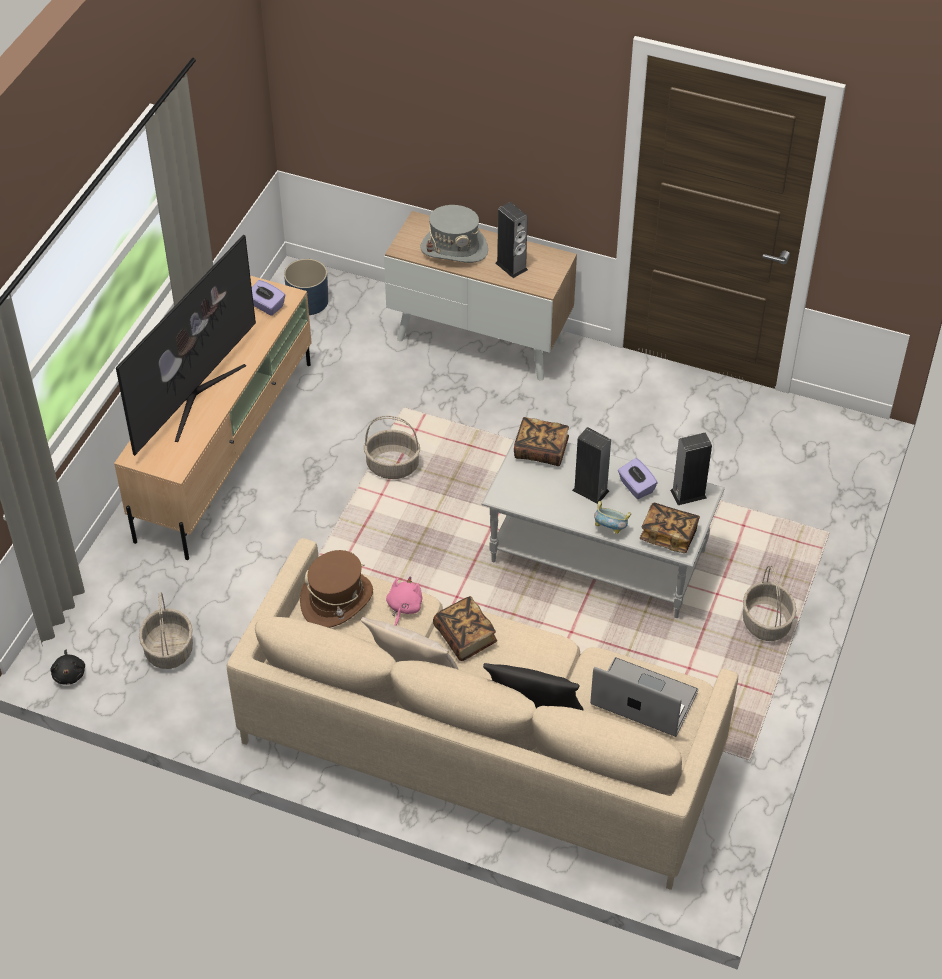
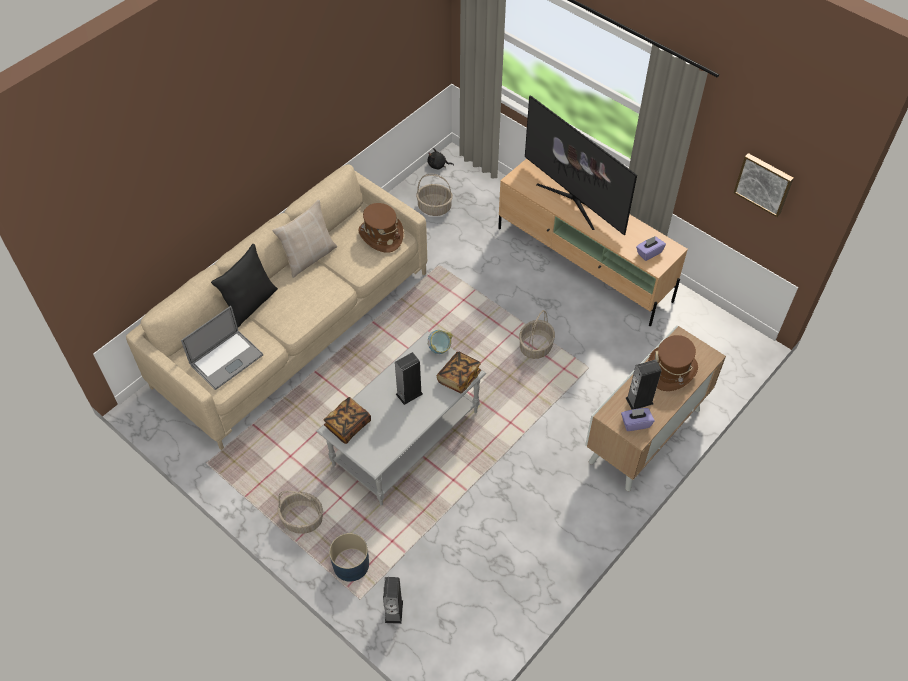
camera: 110 degrees right, 5 degrees up
blue planter [284,259,328,315] -> blue planter moved to [329,533,369,582]
pink plush toy [386,576,422,626] -> none
grey hat [420,205,488,263] -> brown hat [648,335,698,391]
book [433,596,497,661] -> none
bowl [594,501,631,534] -> bowl moved to [428,330,453,354]
purple tissue box [618,458,658,499] -> purple tissue box moved to [621,408,654,431]
speaker [670,433,712,505] -> speaker moved to [383,577,403,624]
none -> picture [734,153,794,217]

